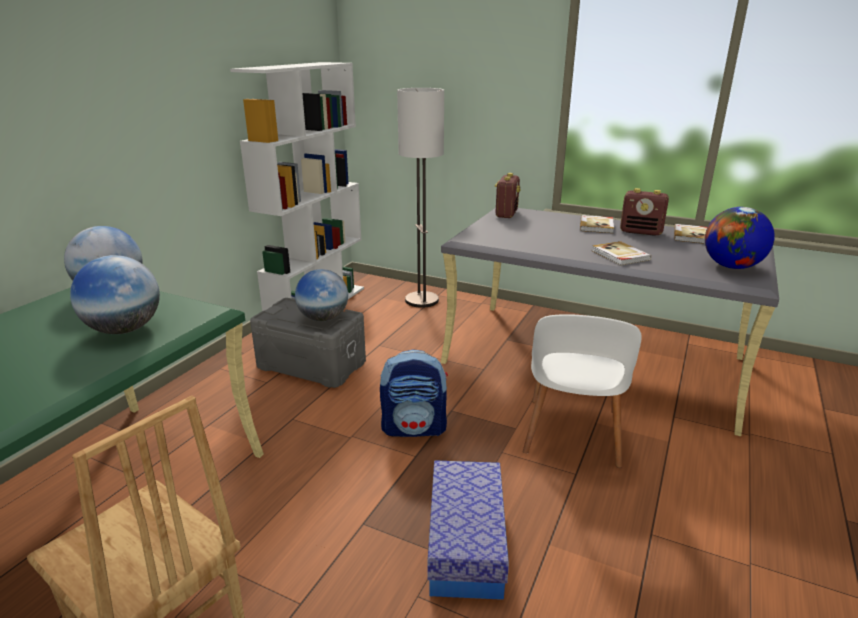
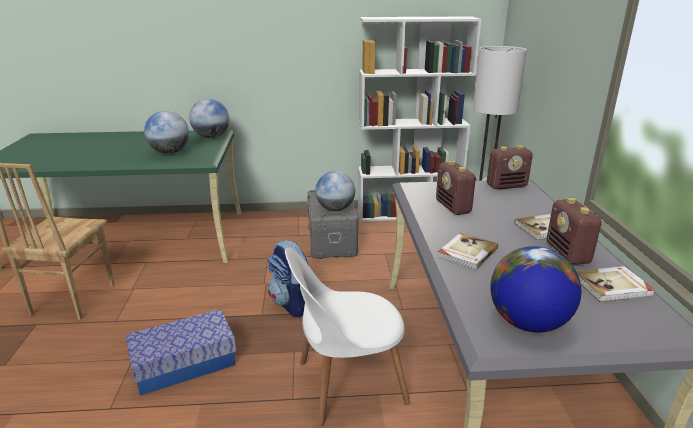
camera: 60 degrees right, 0 degrees up
none -> radio [436,160,478,215]

